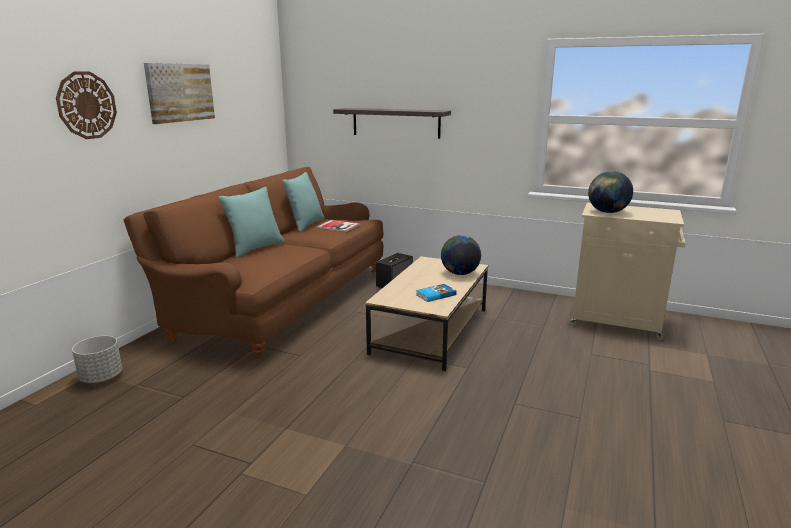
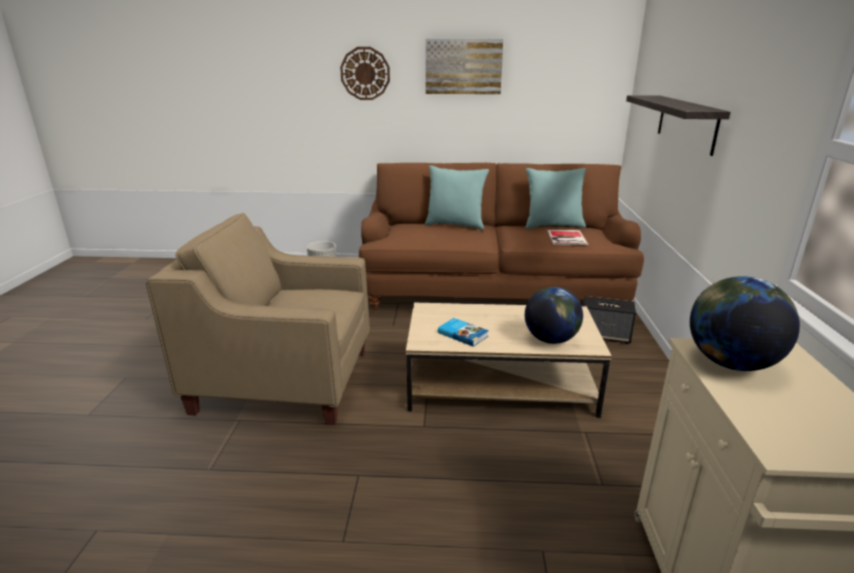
camera: 70 degrees right, 5 degrees up
none -> beige armchair [146,213,370,425]

